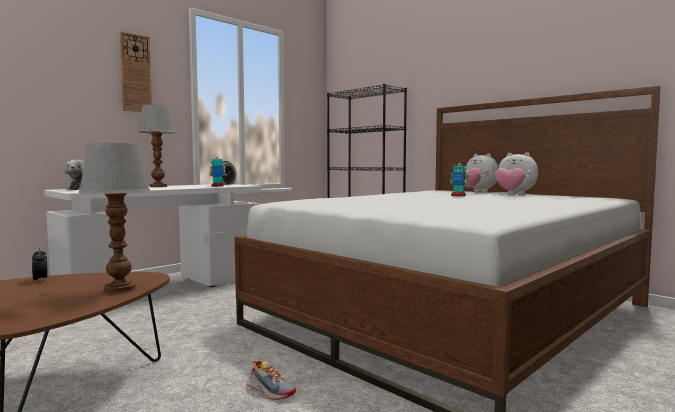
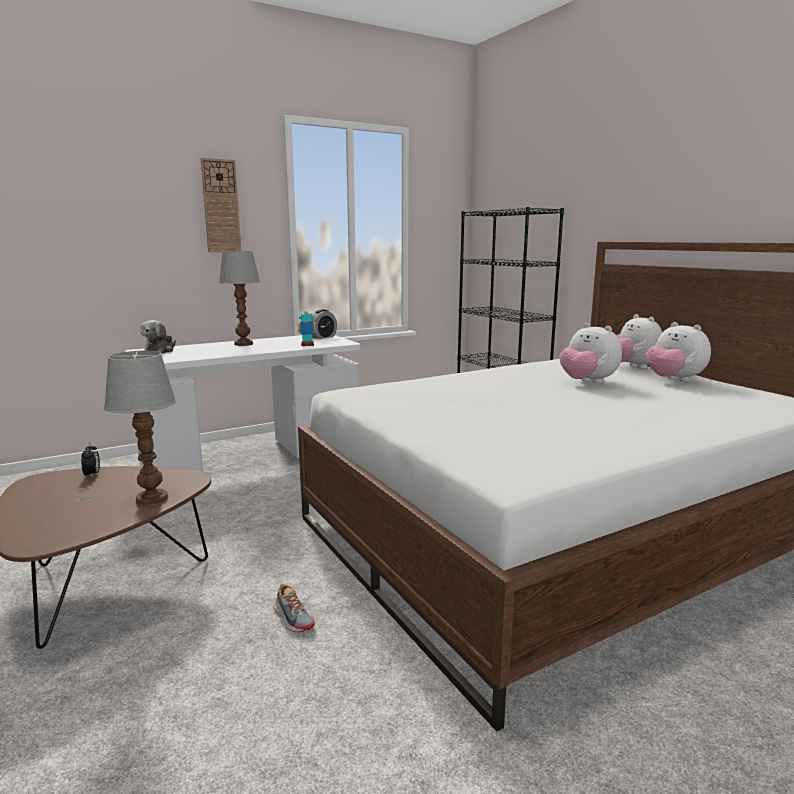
camera: 15 degrees right, 10 degrees up
toy robot [450,159,469,196] -> plush toy [560,323,622,383]

